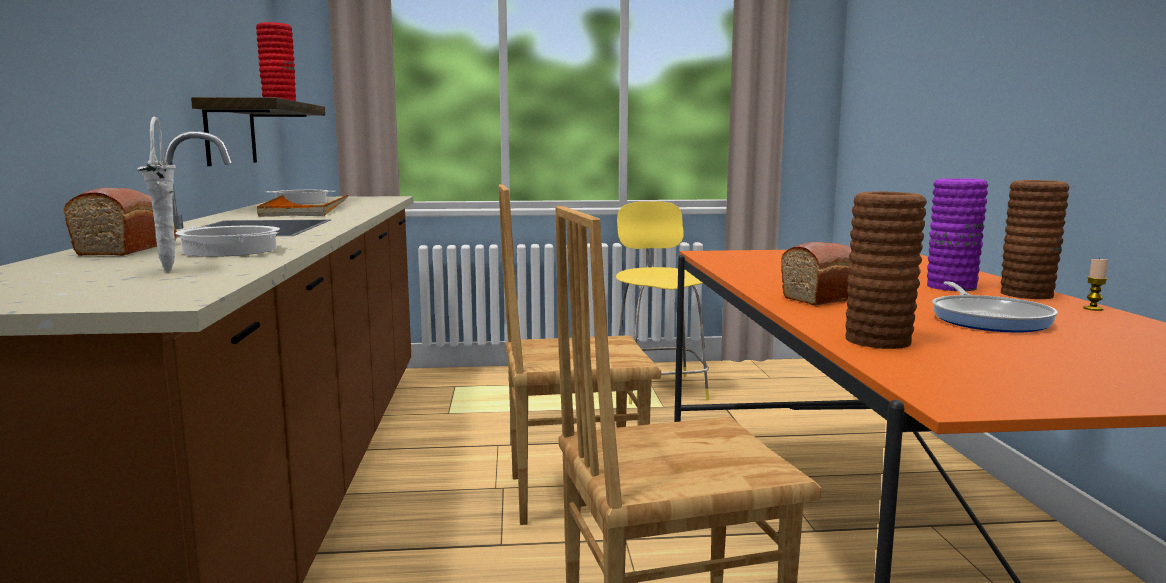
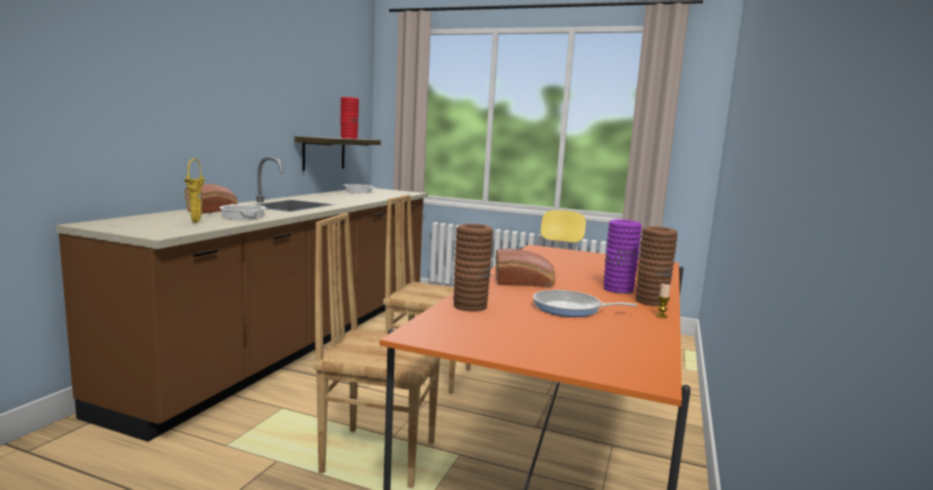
camera: 25 degrees right, 0 degrees up
white vase [137,117,176,271] -> yellow vase [184,159,205,223]
orange tray [257,194,349,217] -> none
frying pan [932,282,1057,332] -> frying pan turned 75 degrees clockwise [533,290,637,317]

